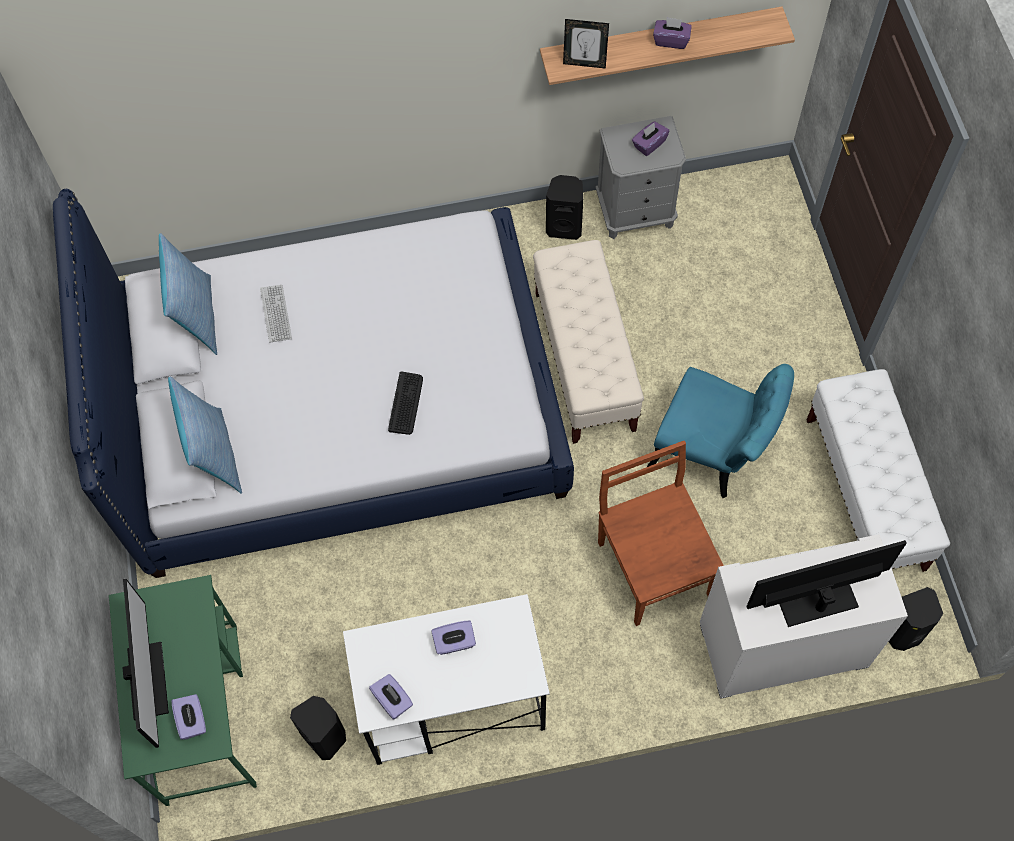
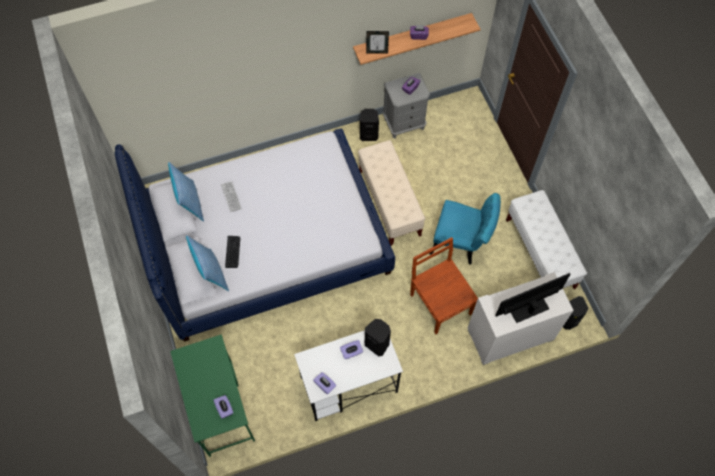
camera: 10 degrees left, 0 degrees up
monitor [122,579,169,748] -> none
black speaker [290,696,346,760] -> black speaker moved to [365,319,391,356]
keyboard [388,371,423,435] -> keyboard moved to [225,236,240,268]

